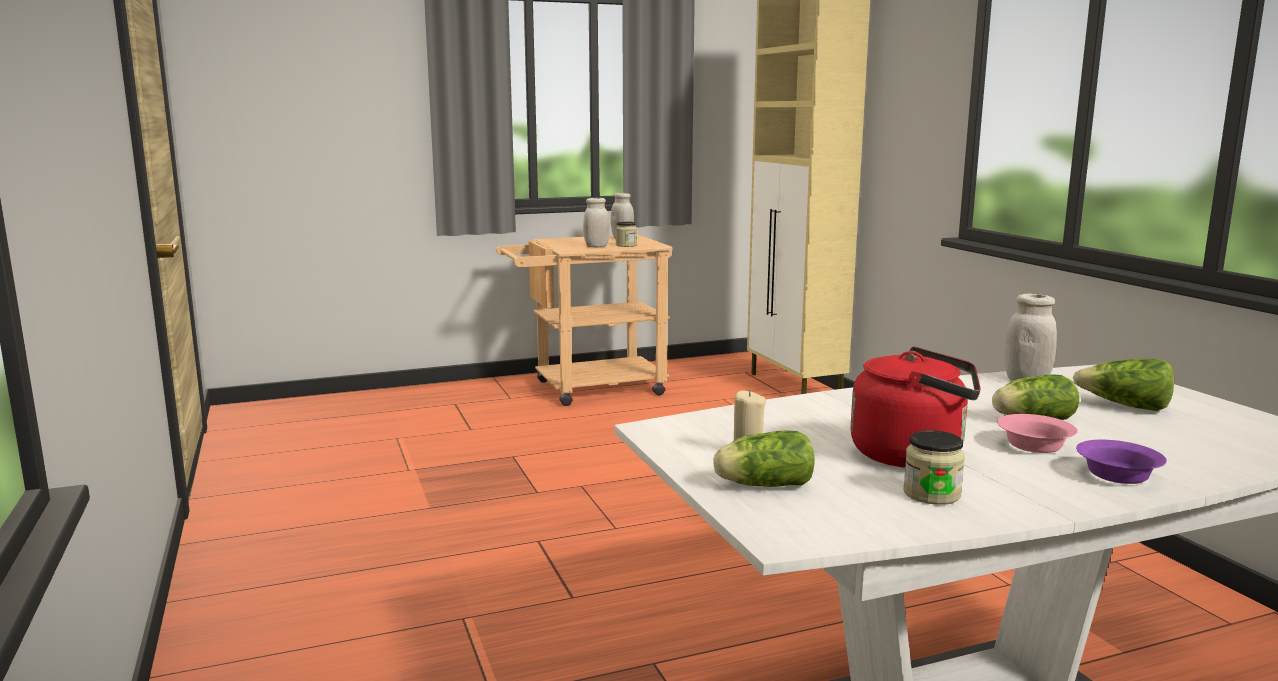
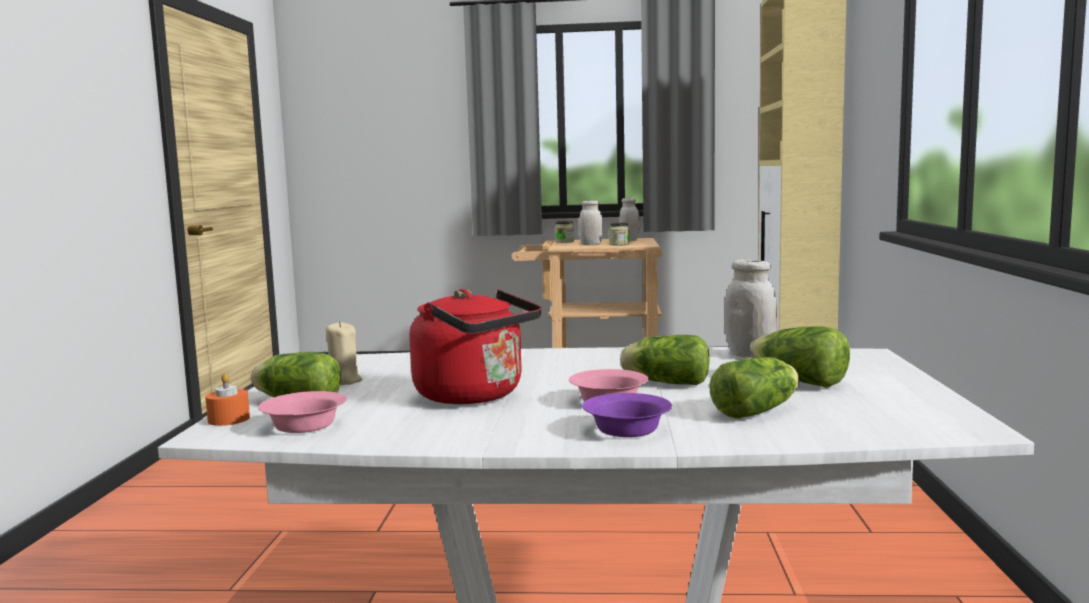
camera: 25 degrees right, 5 degrees down
jar [903,430,965,505] -> jar moved to [555,221,574,243]
none -> orange candle [205,373,250,426]
none -> pink bowl [258,391,347,433]
none -> lettuce [709,357,800,419]

